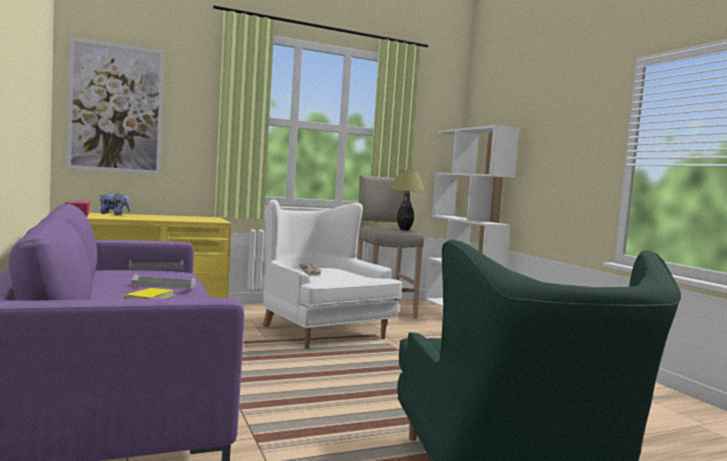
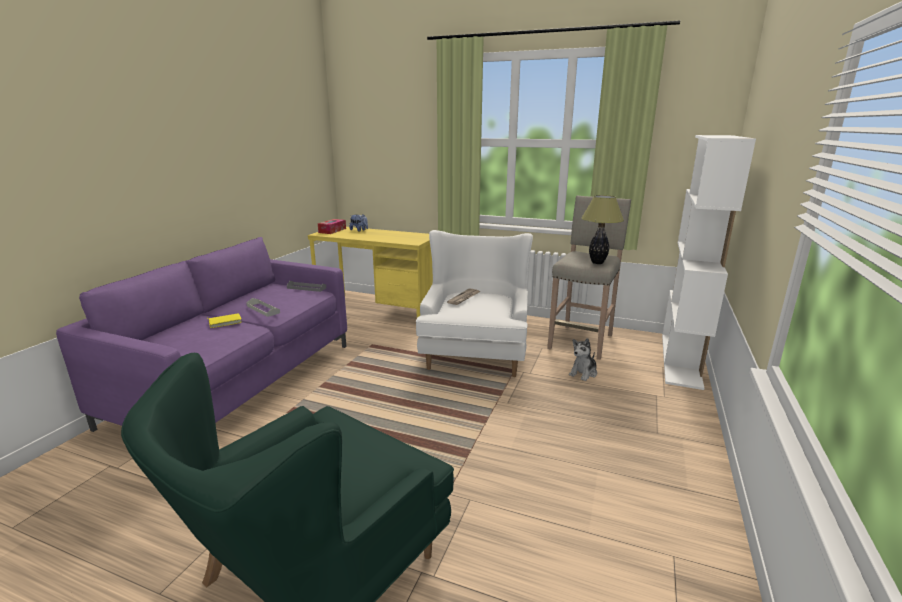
camera: 45 degrees right, 15 degrees up
picture [66,36,165,175] -> none
none -> plush toy [569,338,597,381]

